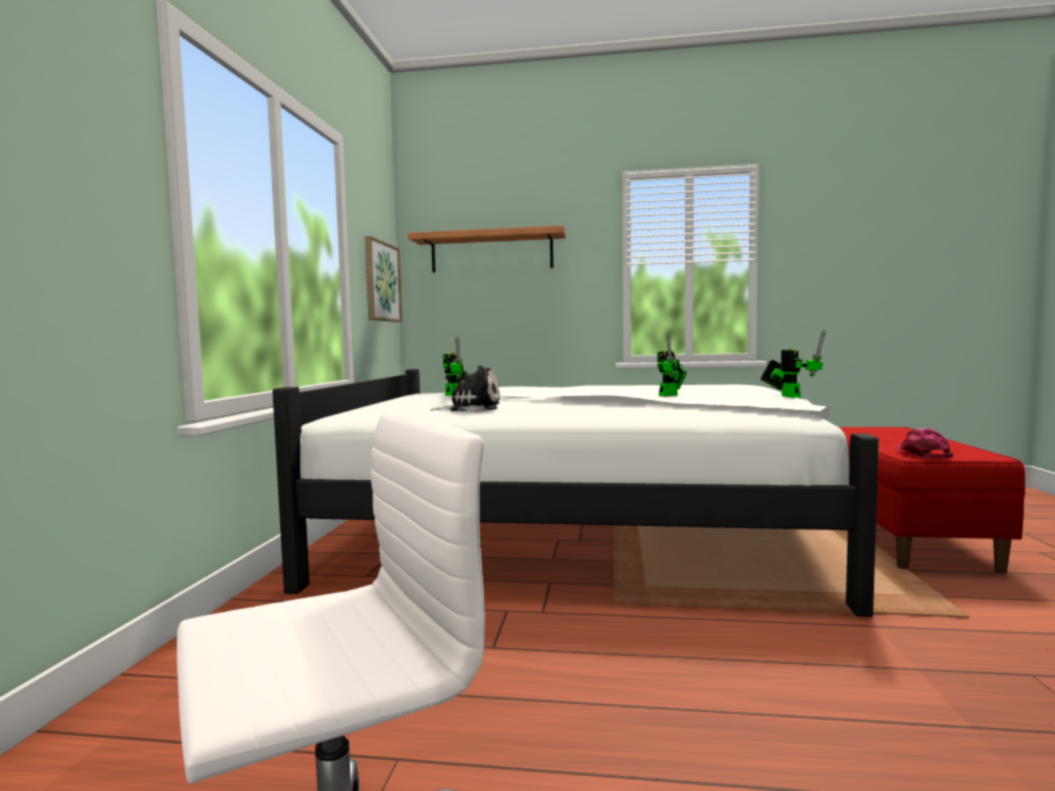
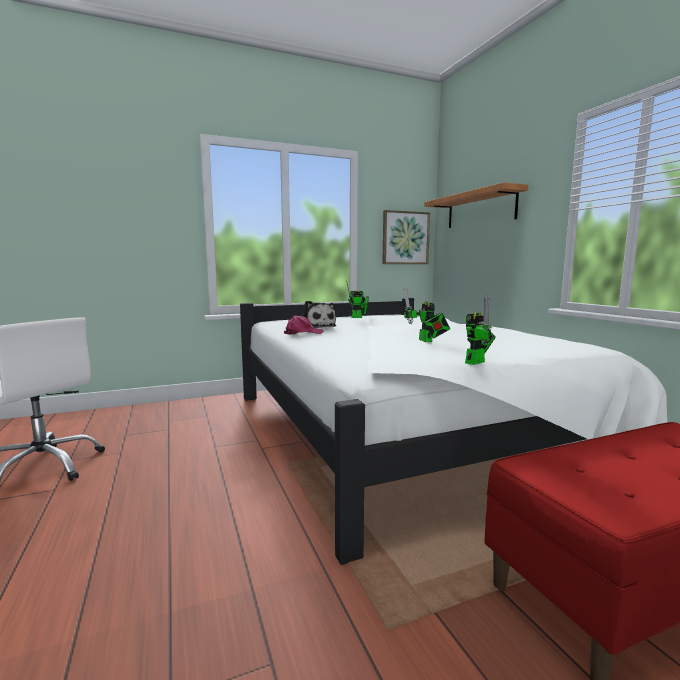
camera: 60 degrees right, 5 degrees up
toy robot [657,333,687,396] -> toy robot turned 45 degrees clockwise [403,286,450,342]
pink cap [895,428,953,458] -> pink cap moved to [284,316,324,335]

